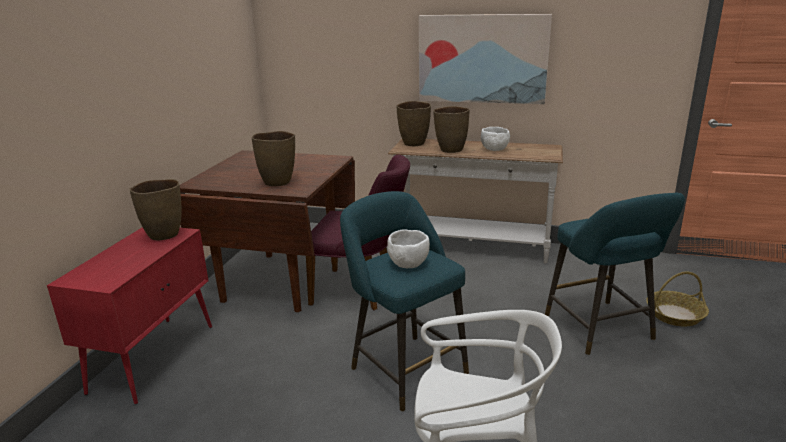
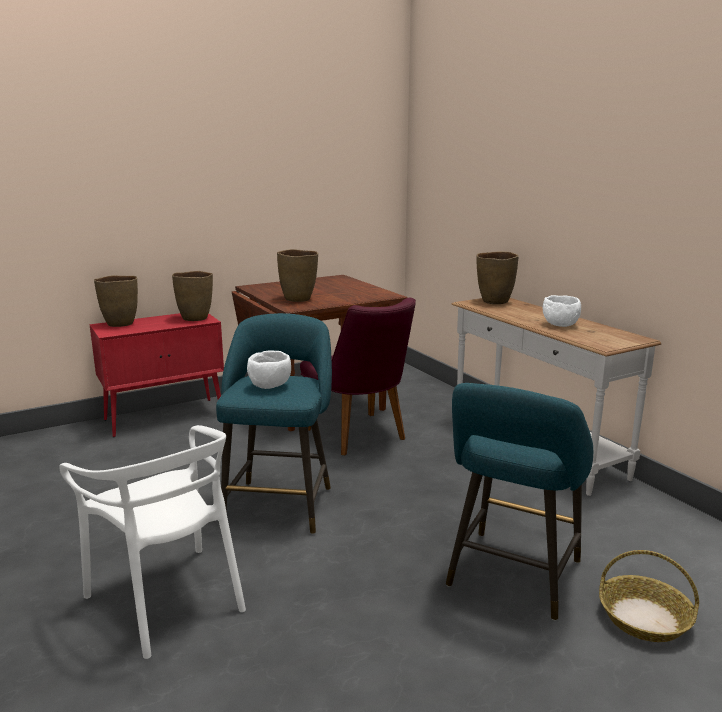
camera: 45 degrees right, 5 degrees down
picture [419,14,552,104] -> none
brown vase [433,106,470,153] -> brown vase moved to [94,275,138,327]

